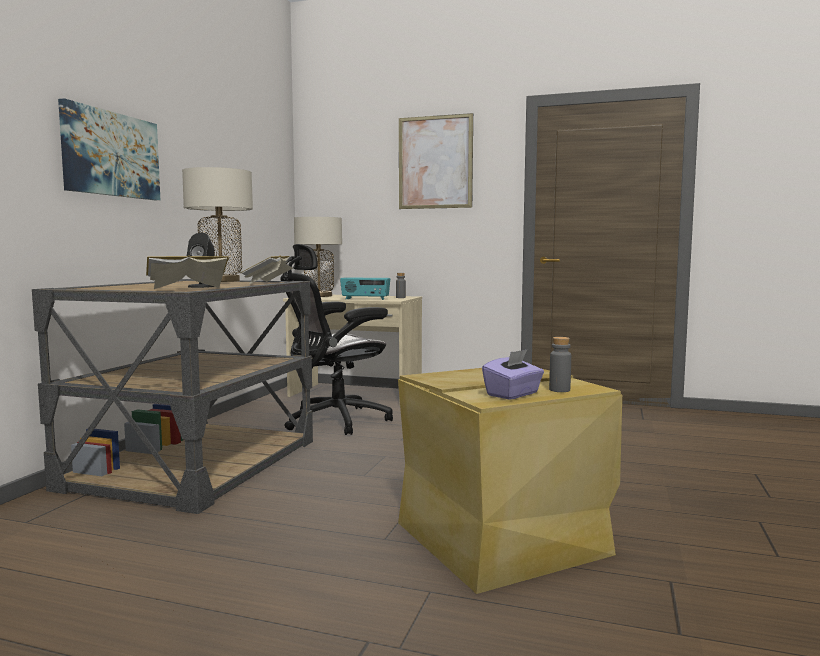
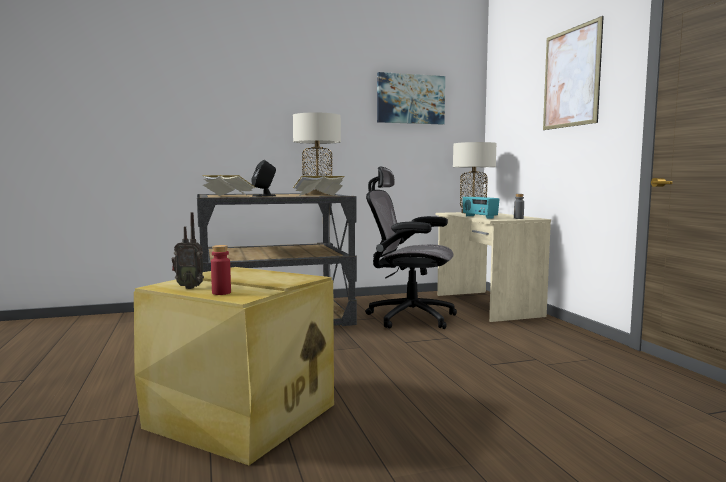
camera: 55 degrees right, 0 degrees up
picture [58,98,160,200] -> picture moved to [377,72,445,125]
purple tissue box [482,350,544,400] -> radio [172,212,204,289]
grey bottle [549,337,571,392] -> red bottle [211,245,231,295]

